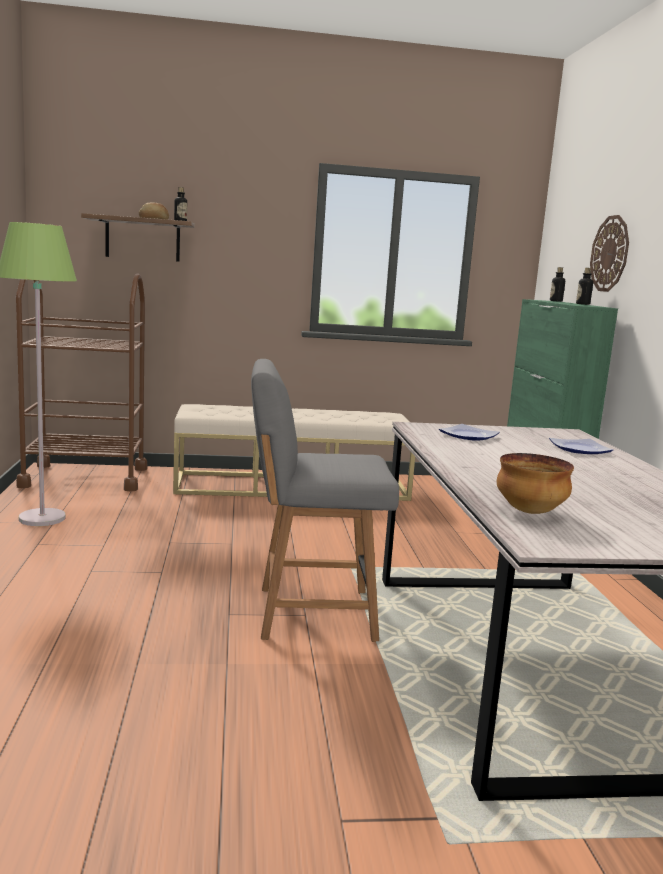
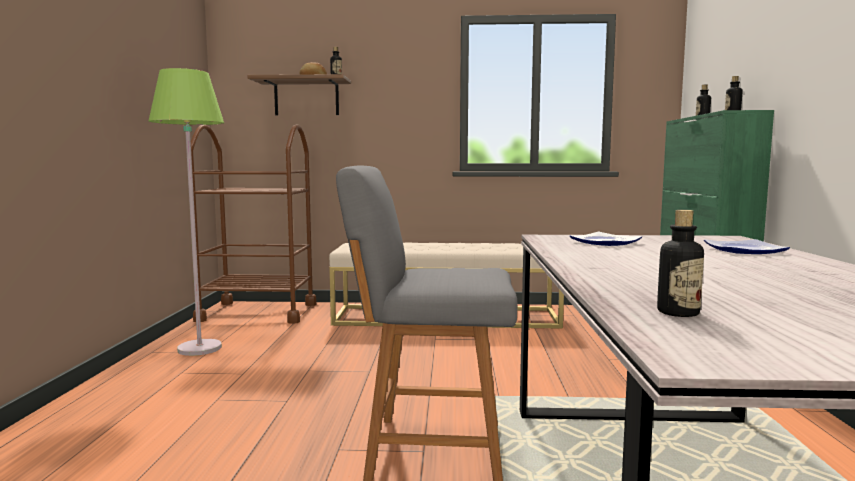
camera: 10 degrees right, 5 degrees down
bowl [497,453,574,514] -> bottle [657,210,704,317]
wall clock [590,215,629,292] -> none

